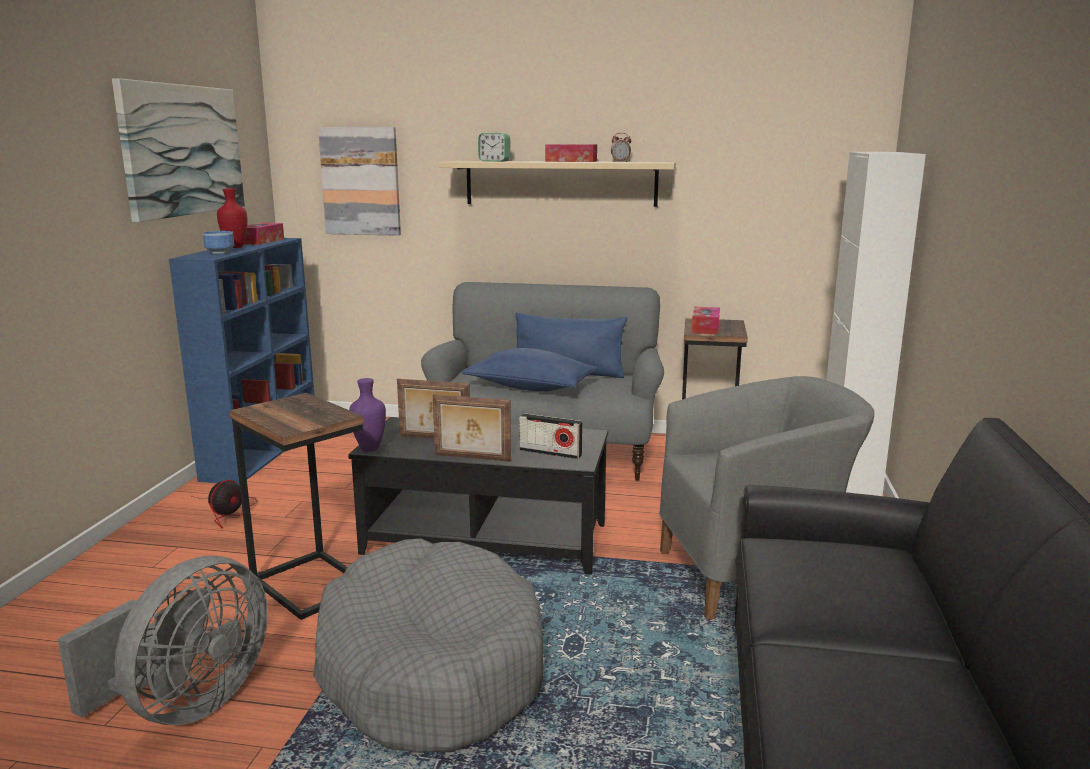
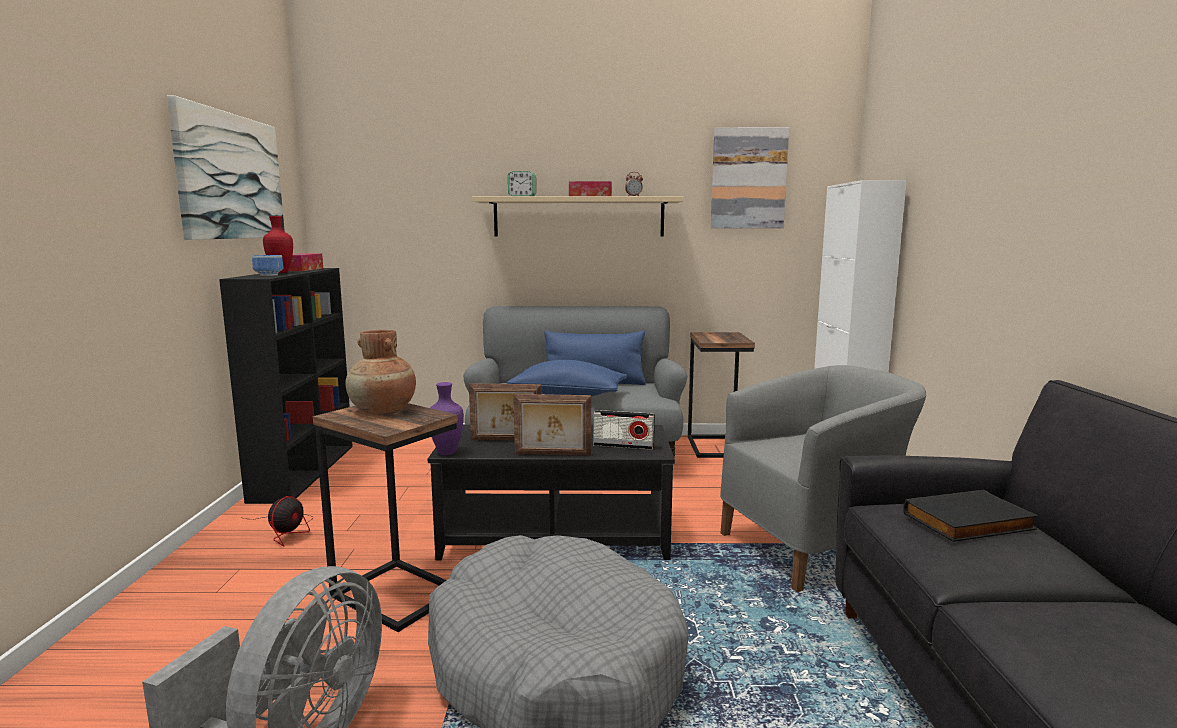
camera: 10 degrees left, 5 degrees down
blue bookcase [169,238,314,485] -> black bookcase [219,268,353,504]
picture [318,127,401,236] -> picture moved to [711,127,789,228]
tissue box [692,307,720,334] -> none
none -> brown vase [345,330,416,414]
none -> black book [903,490,1038,542]

